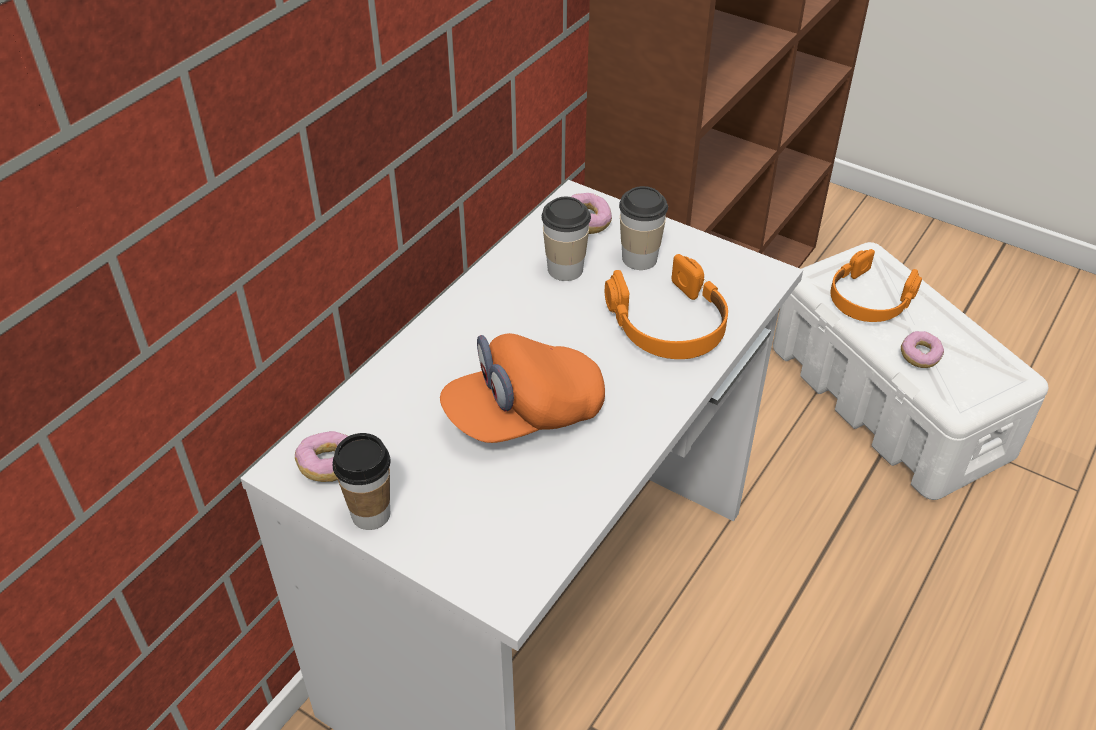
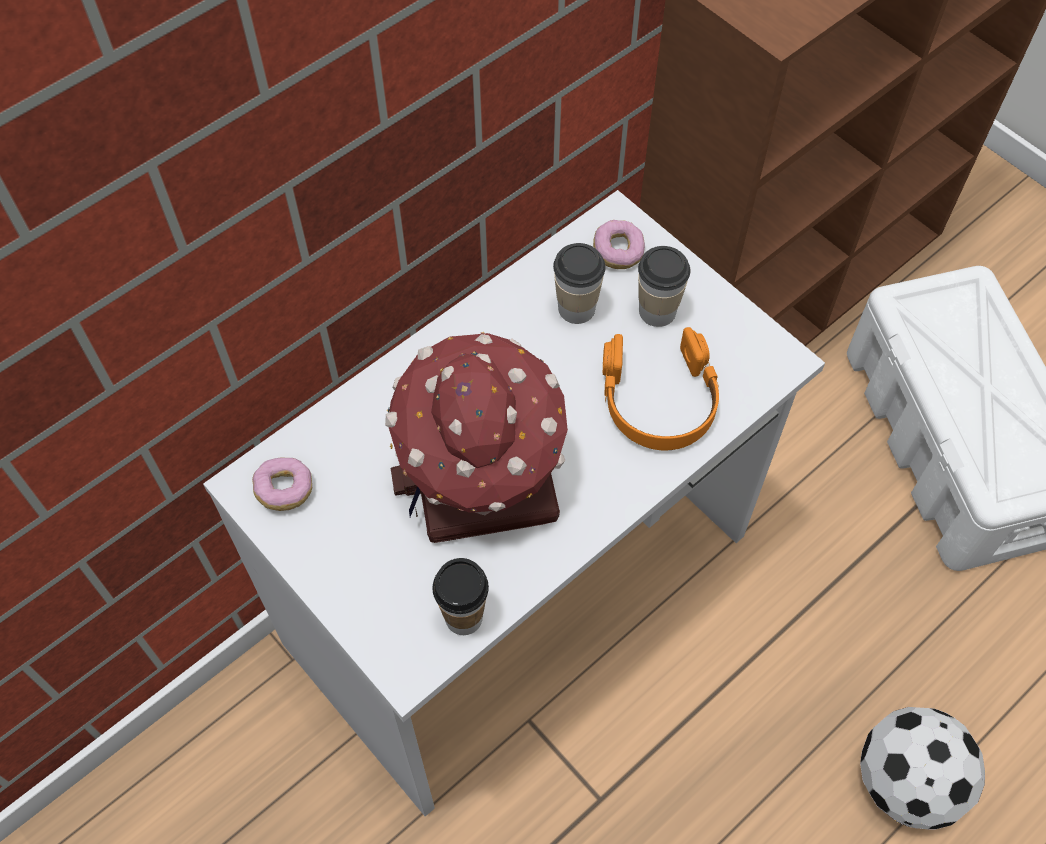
camera: 15 degrees right, 15 degrees up
cup [333,433,391,530] -> cup moved to [432,558,489,635]
orange cap [440,333,605,443] -> toy house [385,332,568,543]
orange headphones [831,249,922,322] -> none
donut [901,331,944,368] -> none
none -> football [860,707,985,830]

